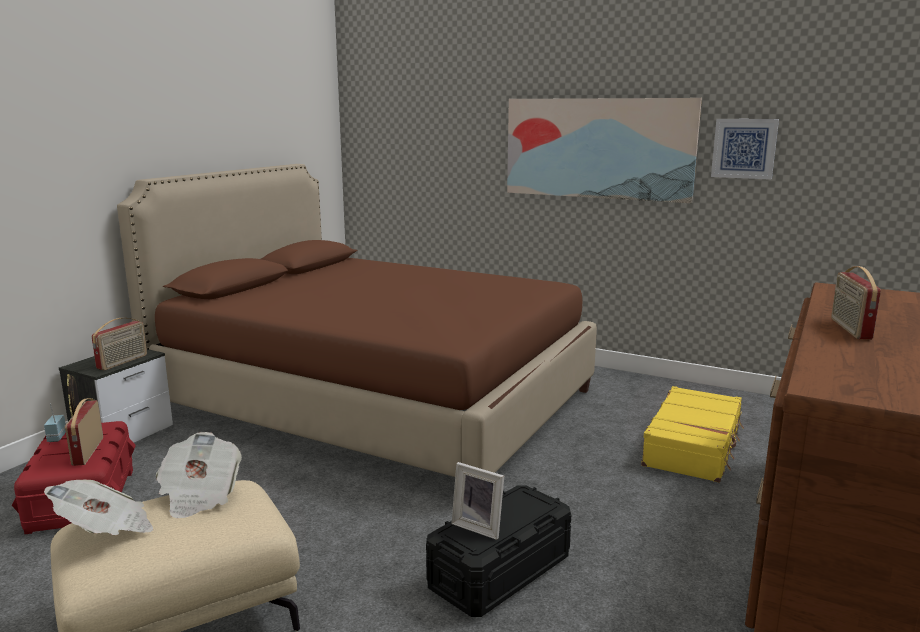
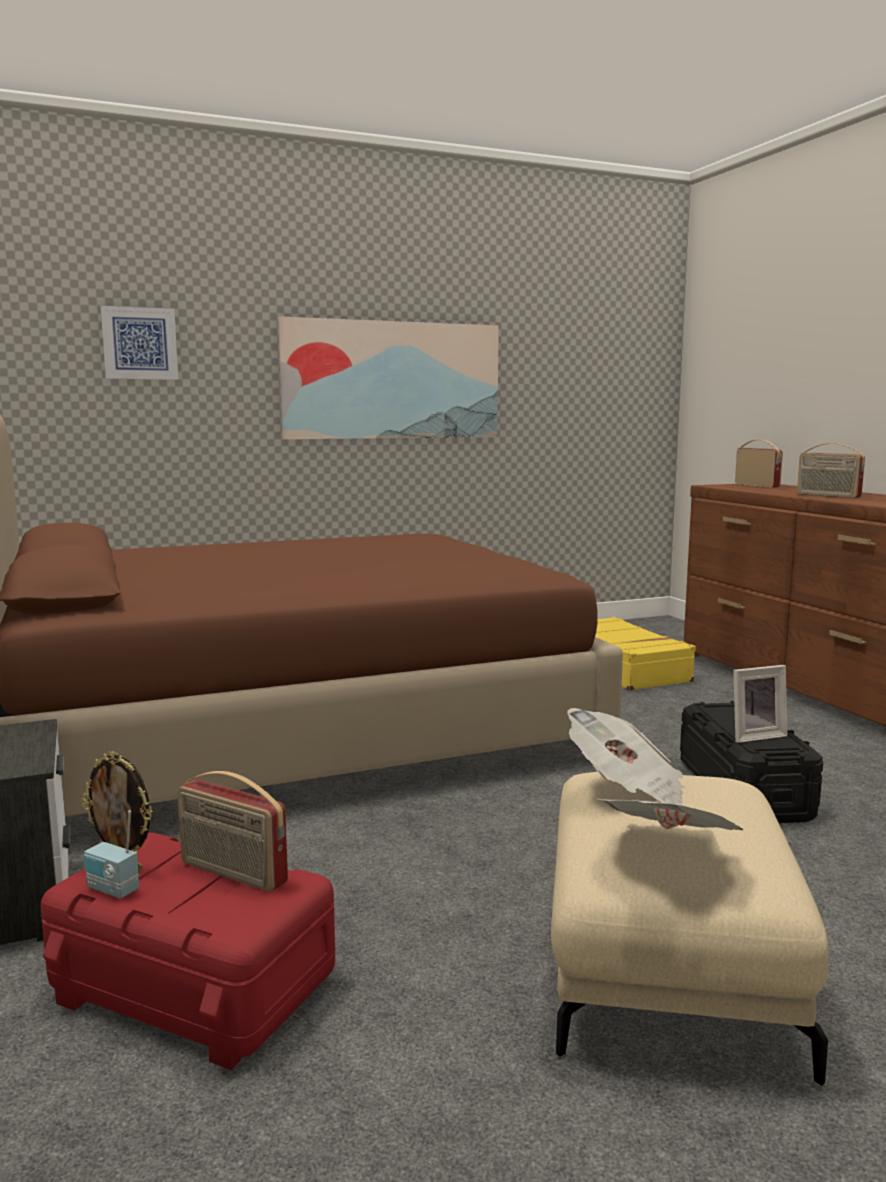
camera: 50 degrees left, 5 degrees down
radio [92,318,147,370] -> radio moved to [735,440,783,488]
picture [711,119,779,180] -> picture moved to [101,306,178,380]

